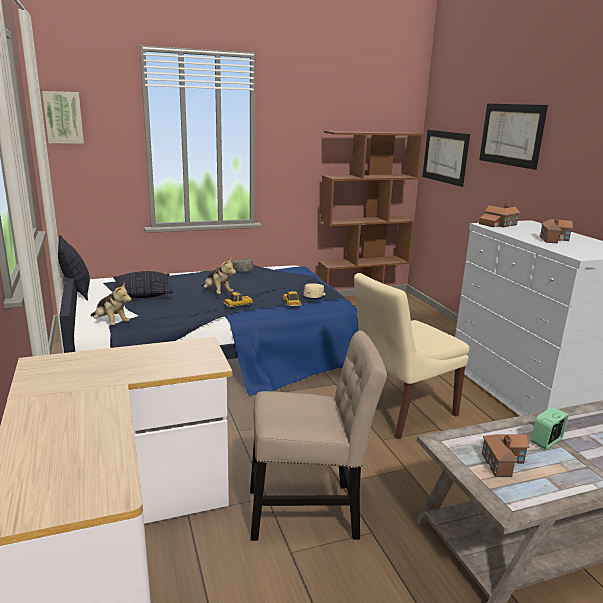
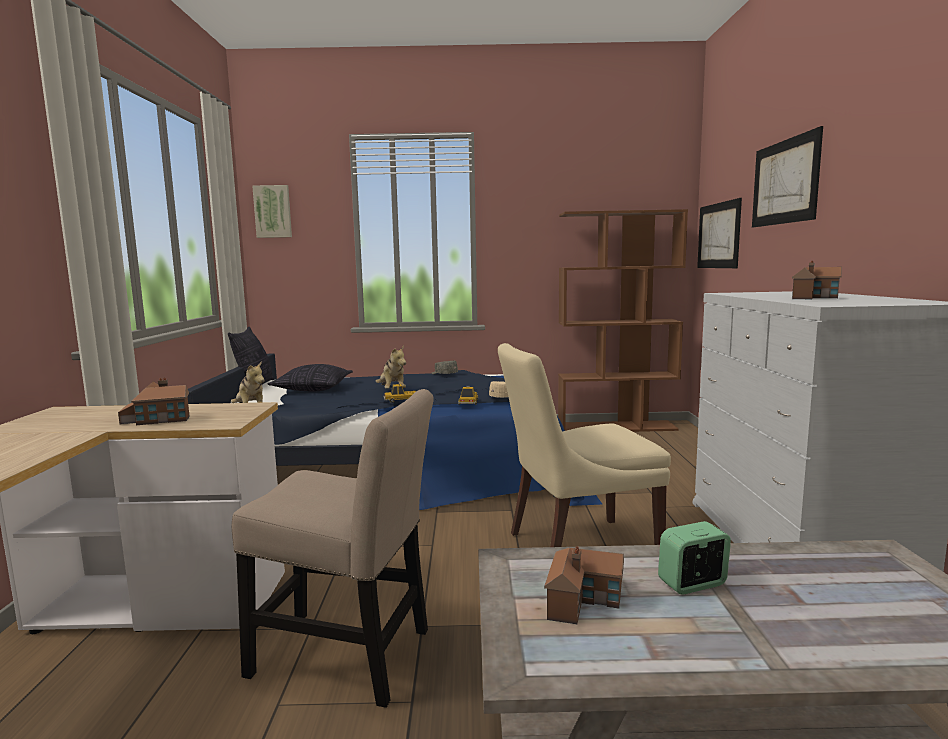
camera: 20 degrees right, 10 degrees down
toy house [479,203,520,228] -> toy house moved to [118,378,190,425]

